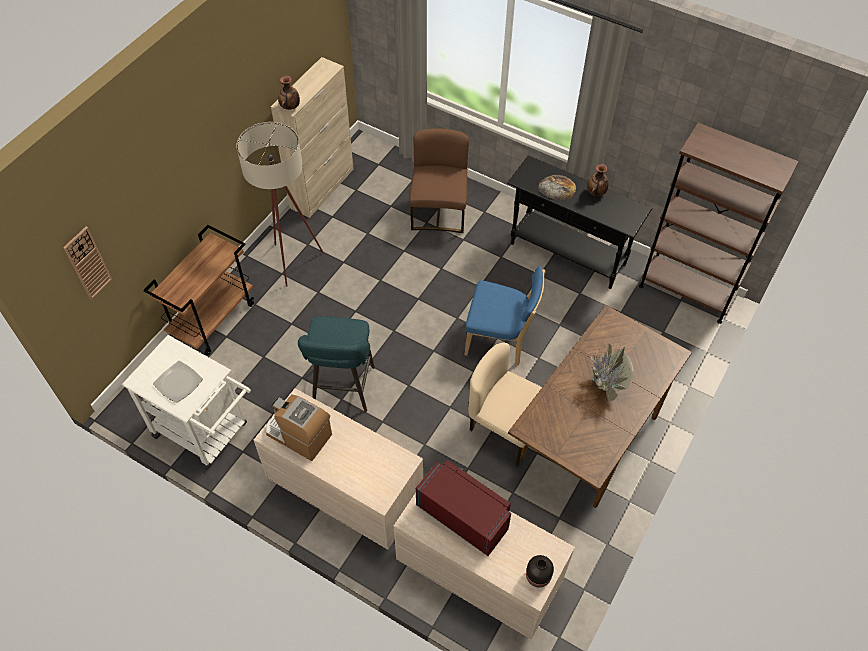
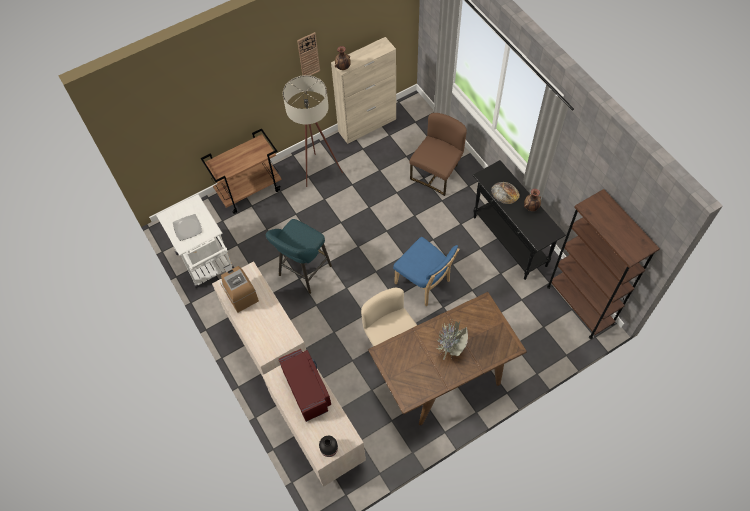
camera: 30 degrees right, 5 degrees up
wall clock [63,227,112,300] -> wall clock moved to [297,32,320,76]

